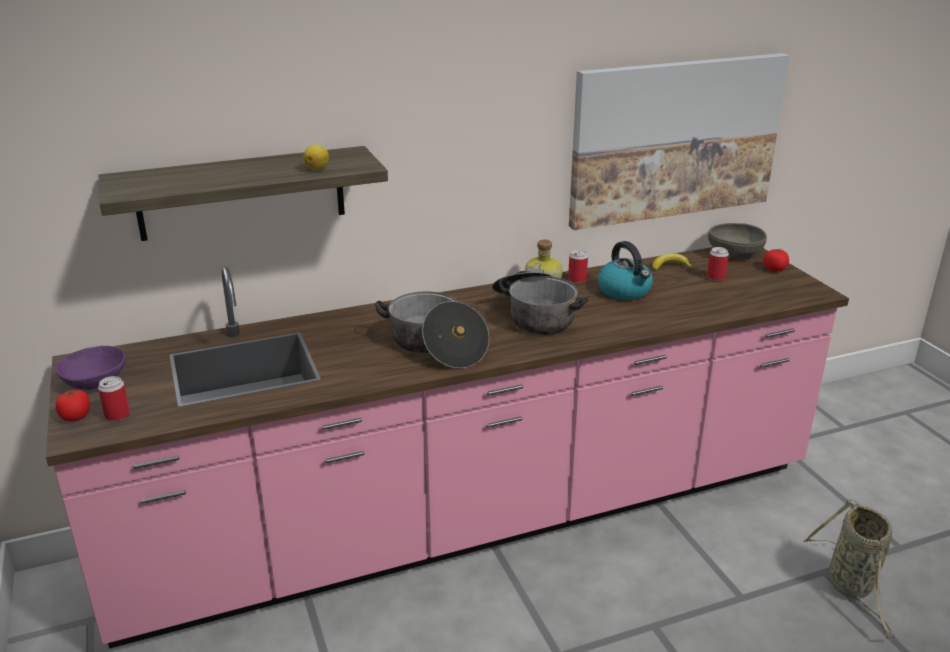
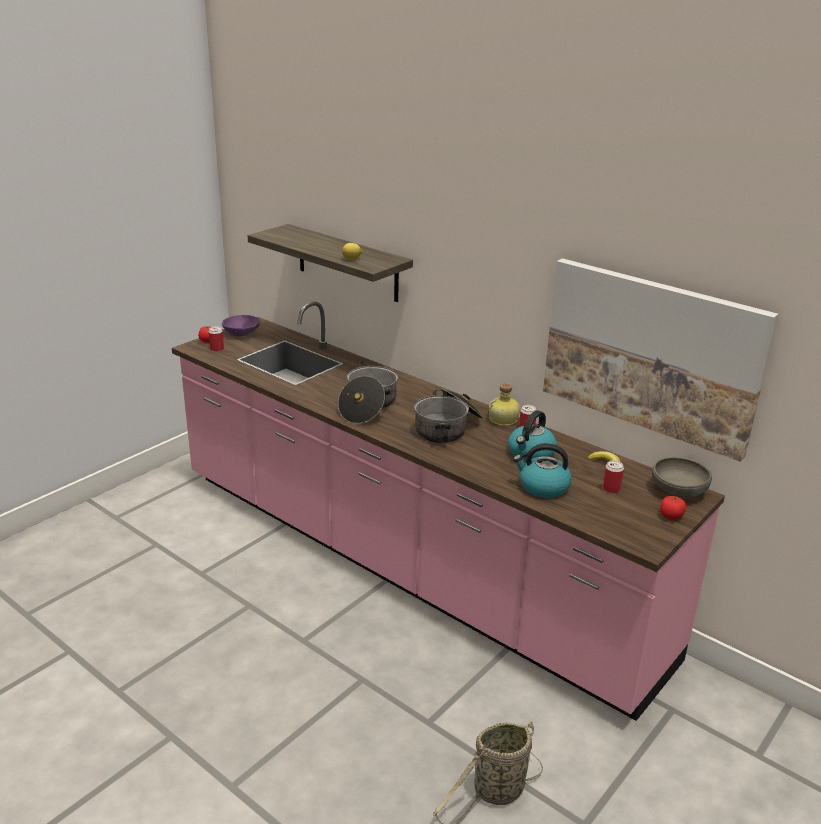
camera: 60 degrees right, 0 degrees up
none -> kettle [513,443,572,498]

